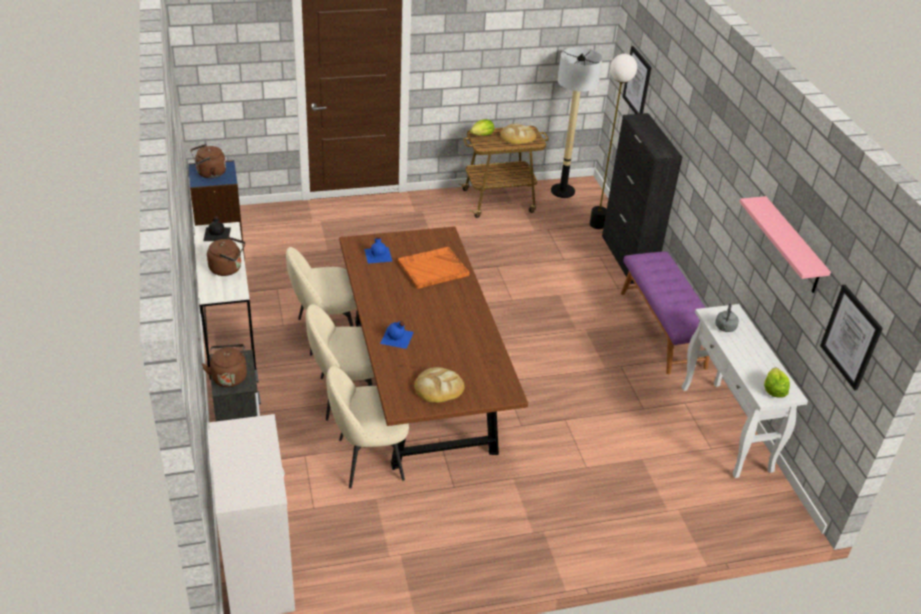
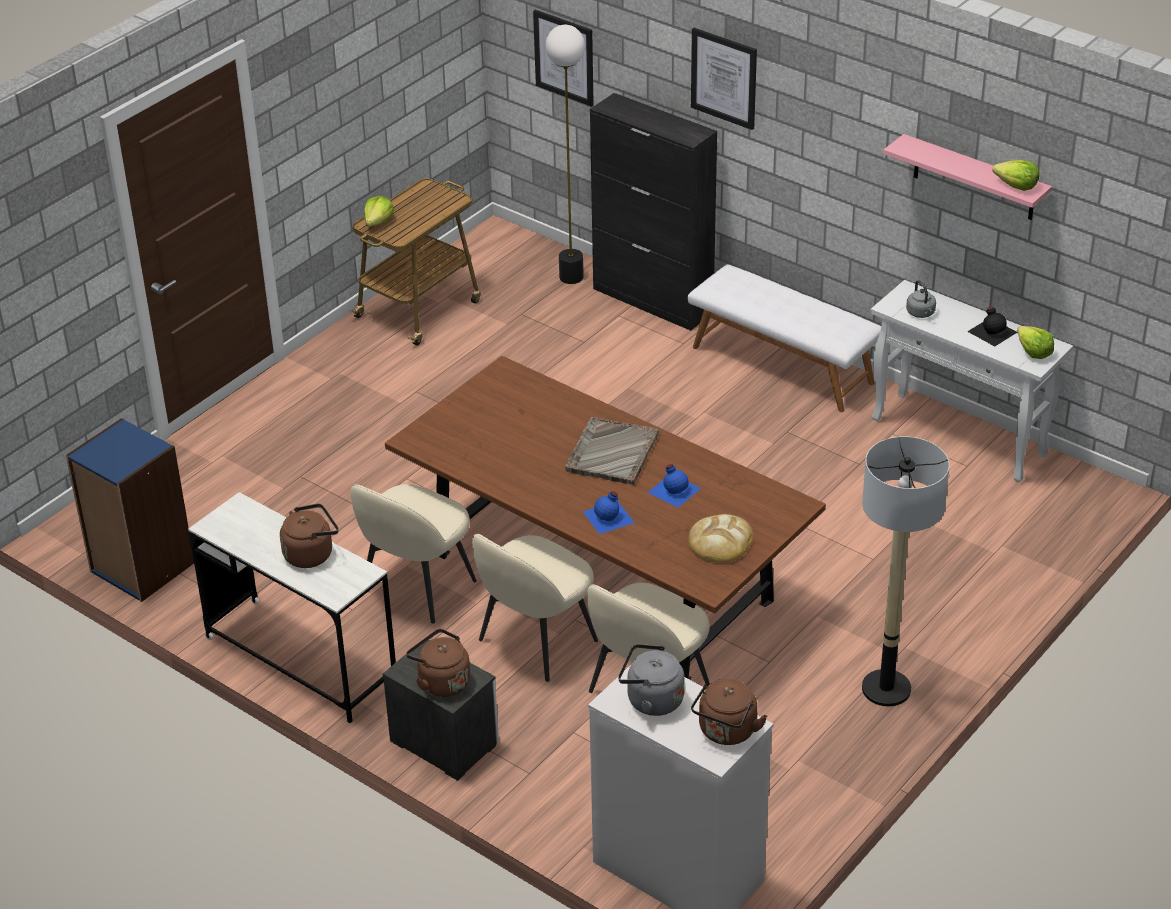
camera: 35 degrees left, 0 degrees up
brown kettle [190,144,226,178] -> brown kettle moved to [691,678,767,745]
black bottle [203,217,231,241] -> black bottle moved to [967,307,1017,346]
blue bottle [364,237,392,264] -> blue bottle moved to [648,464,701,507]
orange tray [398,247,470,289] -> none
bread [500,124,536,144] -> none
floor lamp [551,47,603,198] -> floor lamp moved to [862,436,950,706]
purple bench [621,251,710,374] -> white bench [688,264,881,412]
picture [820,285,883,391] -> picture moved to [691,28,757,130]
none -> grey tray [565,417,659,485]
none -> grey kettle [618,644,685,716]
none -> lettuce [992,160,1039,191]

